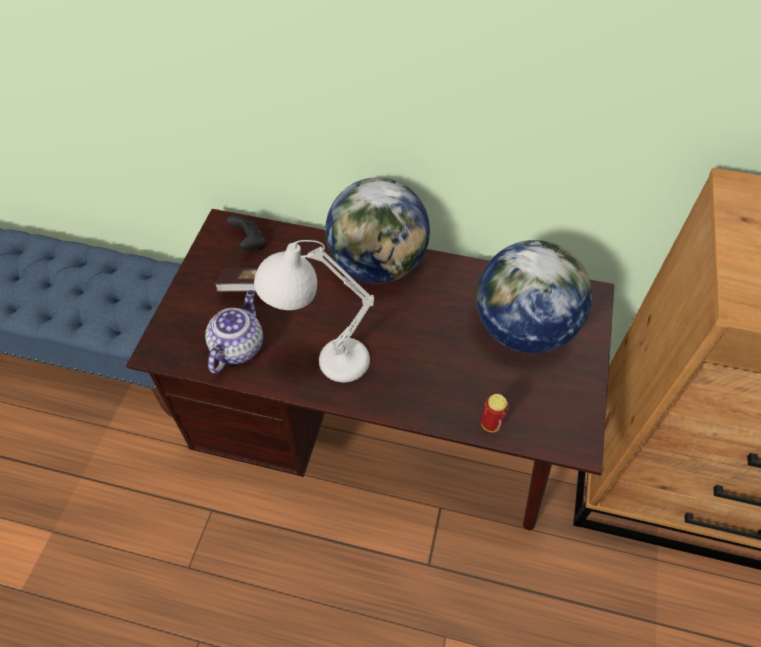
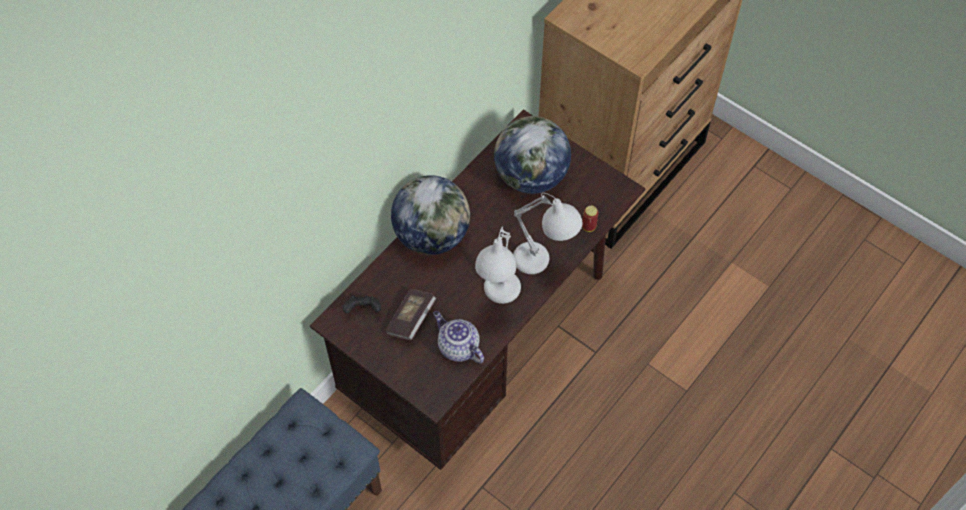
camera: 65 degrees left, 5 degrees up
none -> white table lamp [513,193,583,274]

